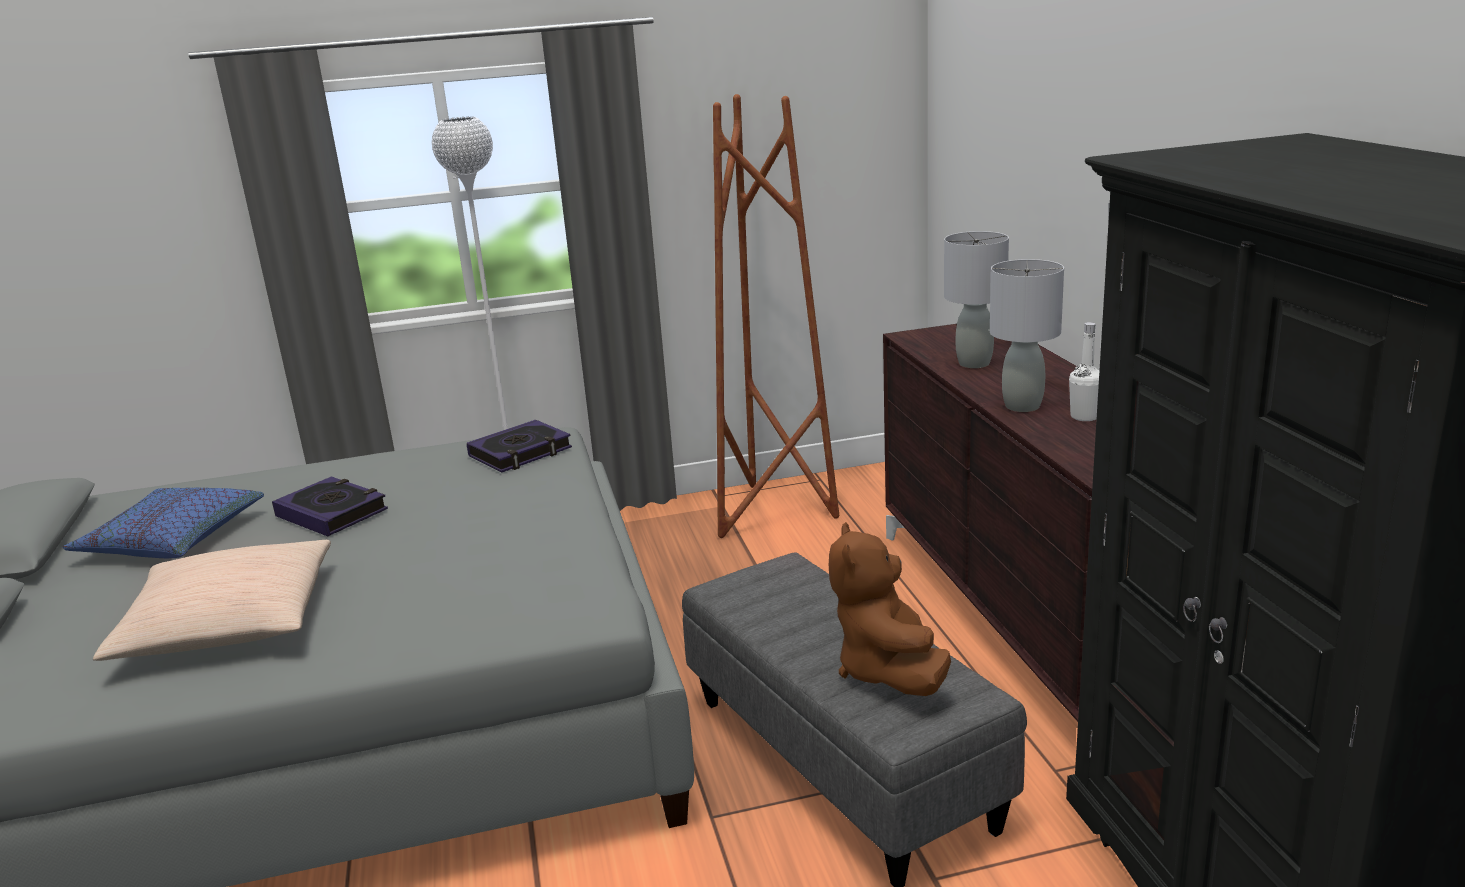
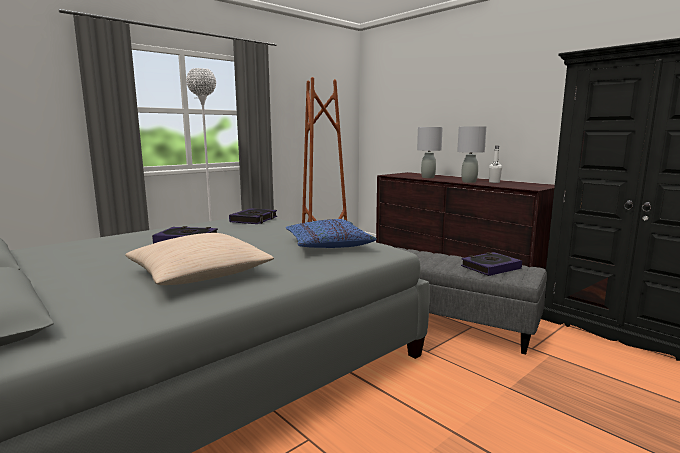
camera: 30 degrees left, 10 degrees down
blue pillow [62,488,264,558] -> blue pillow moved to [286,219,377,248]
brown plush toy [829,522,951,696] -> book [461,252,522,276]

